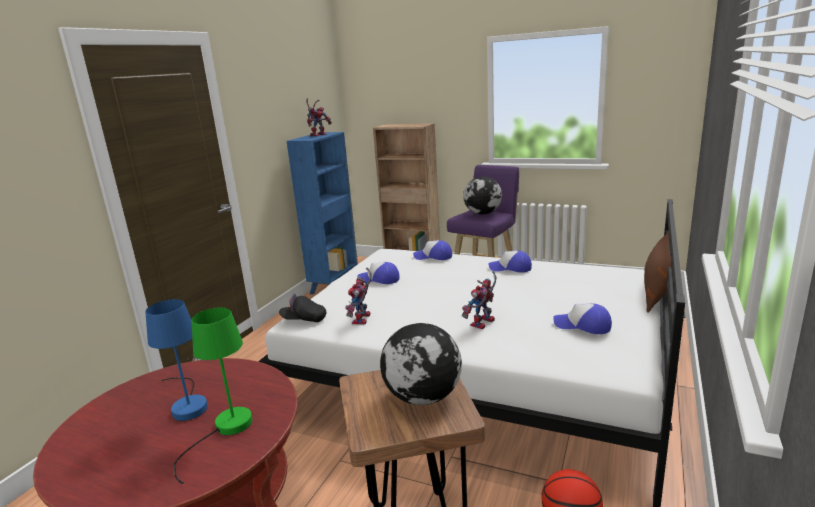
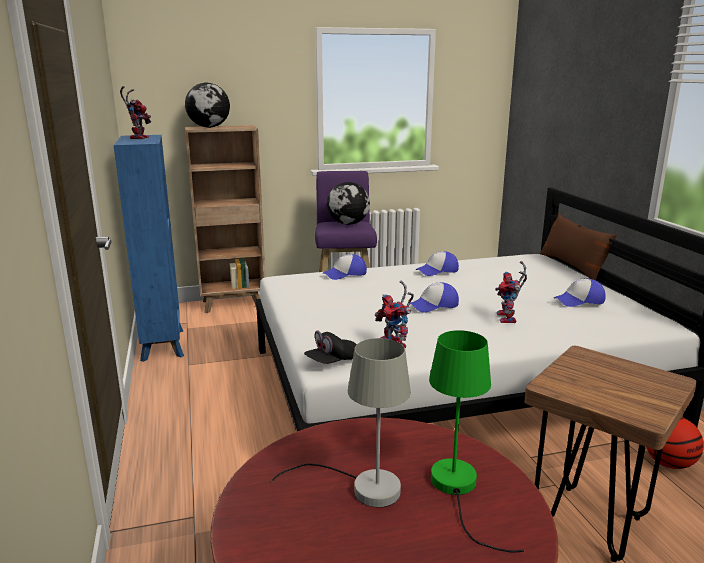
camera: 40 degrees left, 0 degrees up
blue table lamp [145,299,208,421] -> grey table lamp [271,338,411,508]
cap [357,262,400,284] -> cap moved to [410,282,459,312]
globe [380,323,462,405] -> globe moved to [185,83,230,128]

